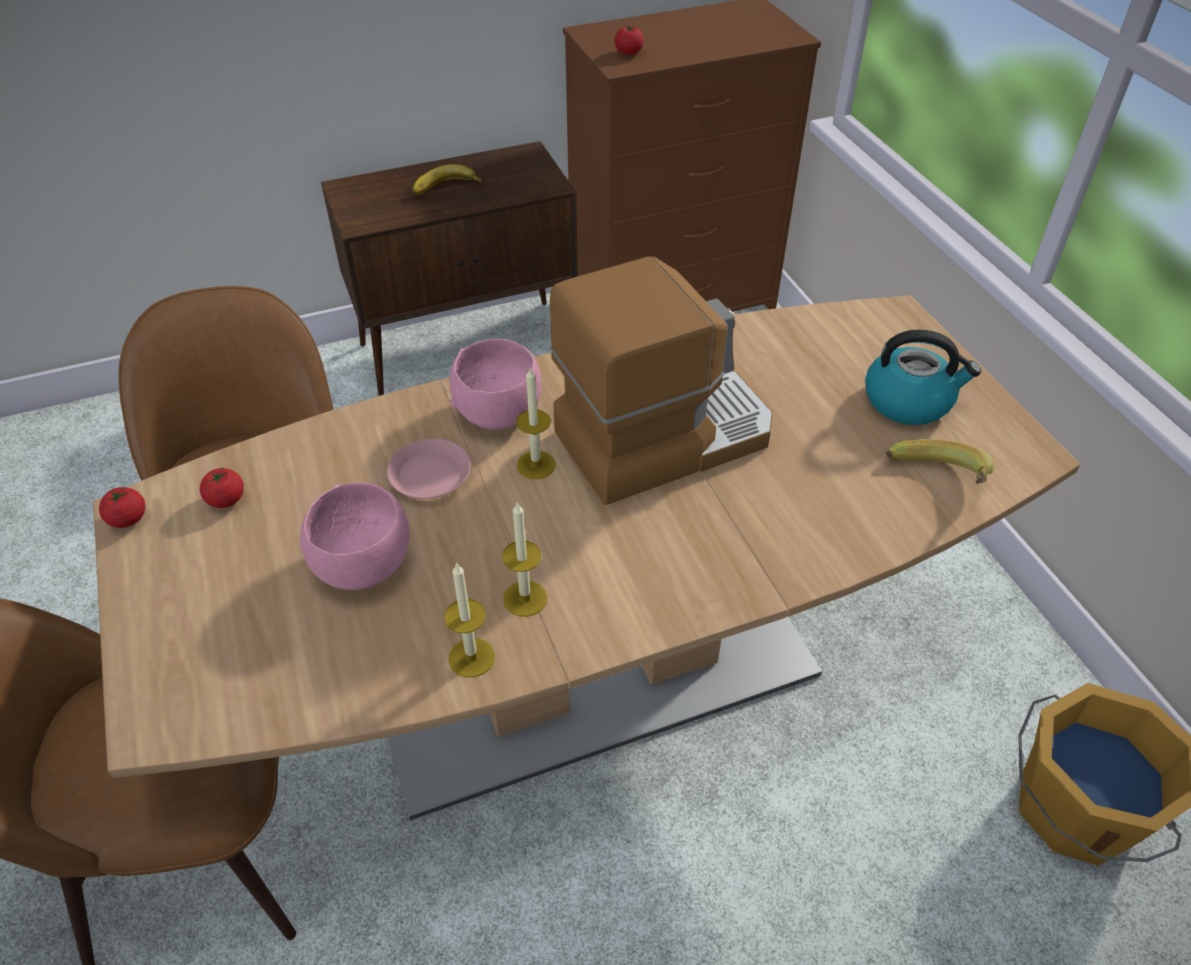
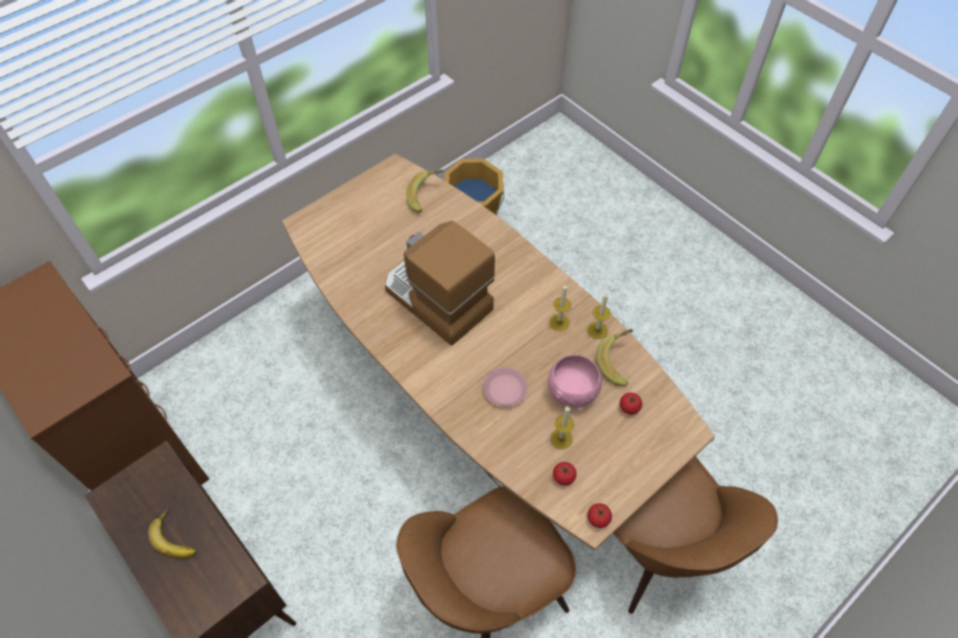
camera: 110 degrees left, 10 degrees up
pink bowl [449,339,542,430] -> none
candle [516,368,555,479] -> candle moved to [550,406,574,449]
tomato [614,26,644,55] -> tomato moved to [620,393,642,414]
kettle [865,330,981,425] -> none
none -> banana [596,329,633,386]

